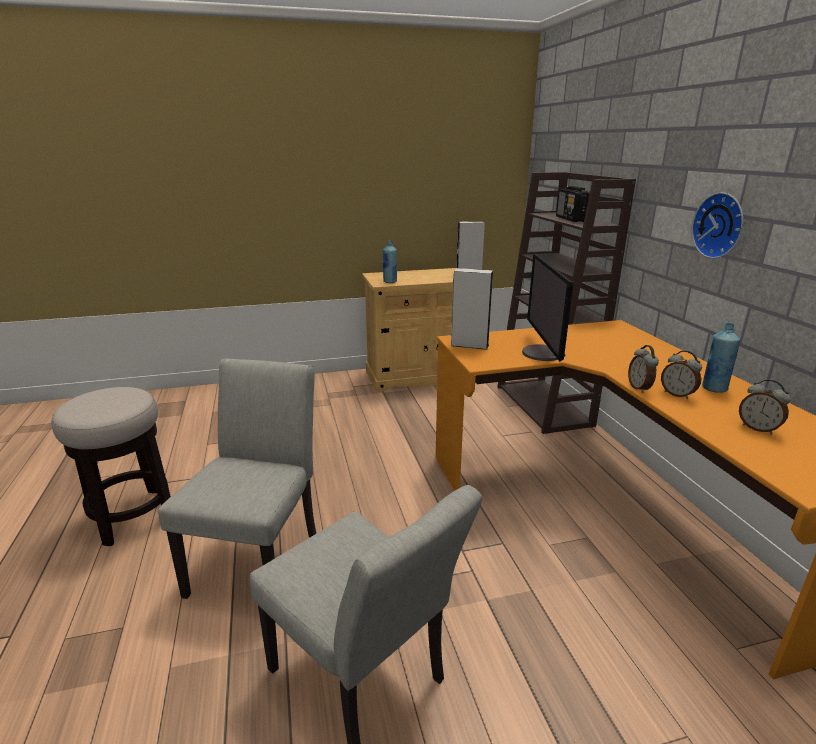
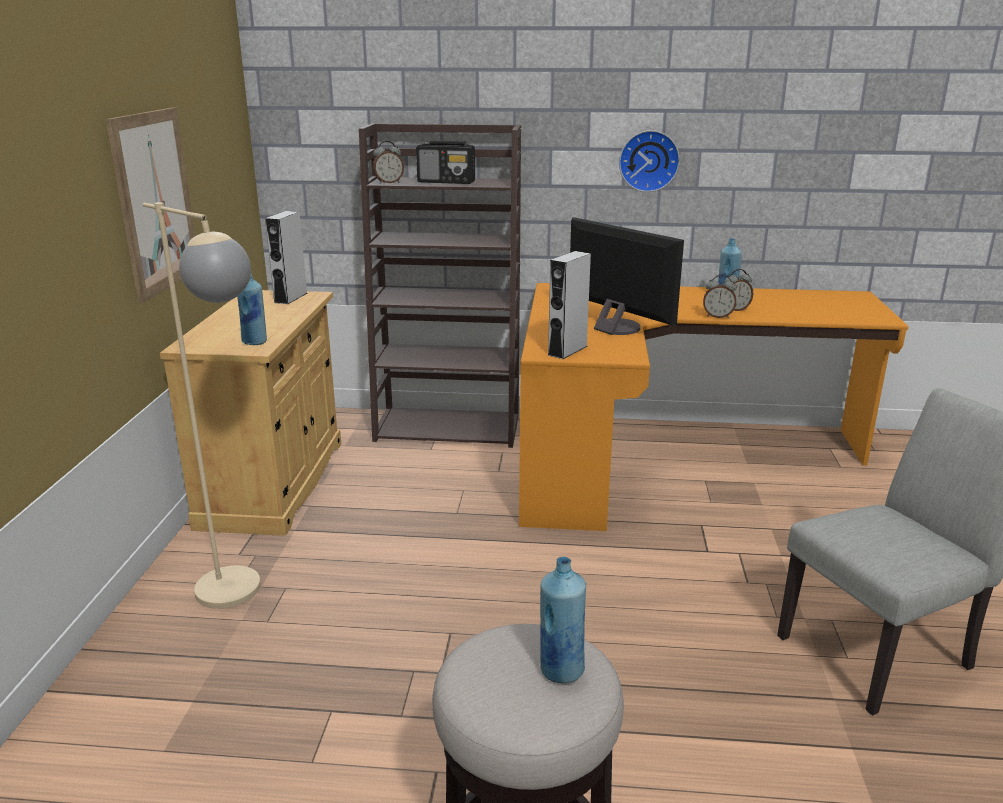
camera: 70 degrees left, 0 degrees up
grey chair [158,359,316,599] -> none
monitor [522,253,573,362] -> monitor turned 150 degrees counterclockwise [570,217,684,335]
alarm clock [739,379,791,435] -> alarm clock moved to [372,141,404,184]
none -> picture [106,107,195,303]
none -> beige floor lamp [143,202,261,609]
none -> blue bottle [540,557,587,683]

